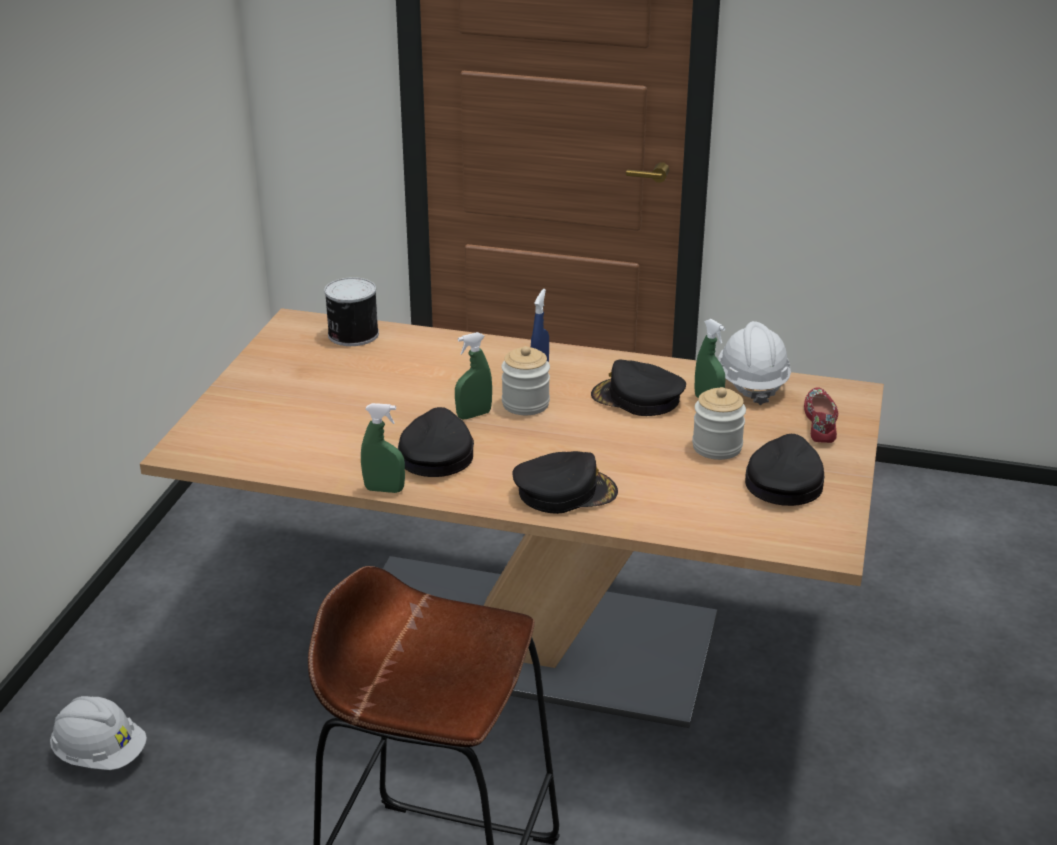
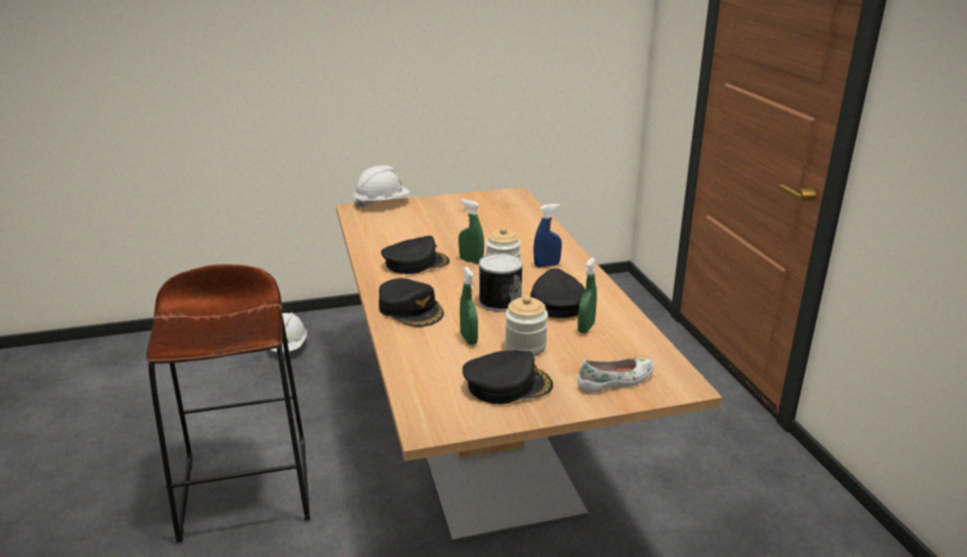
camera: 60 degrees right, 5 degrees down
can [324,277,379,346] -> can moved to [479,253,523,312]
green spray bottle [361,403,405,493] -> green spray bottle moved to [460,267,478,345]
white hard hat [718,321,791,405] -> white hard hat moved to [353,165,410,209]
red shoe [804,387,838,443] -> white shoe [577,358,654,393]

